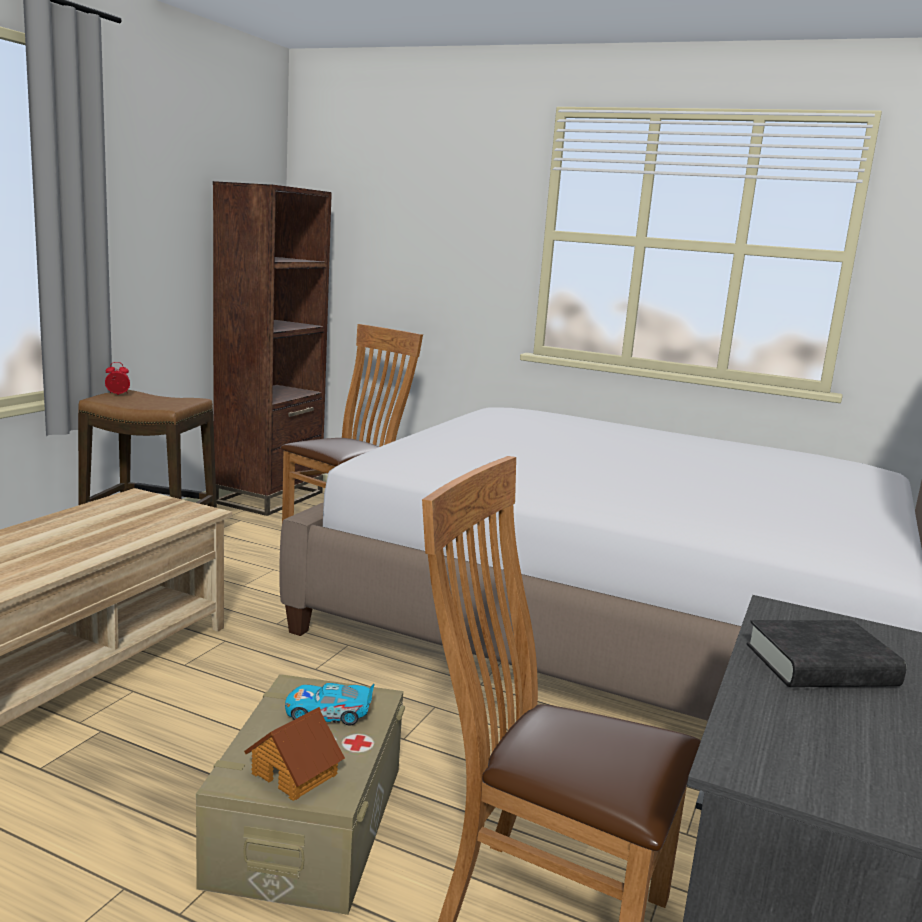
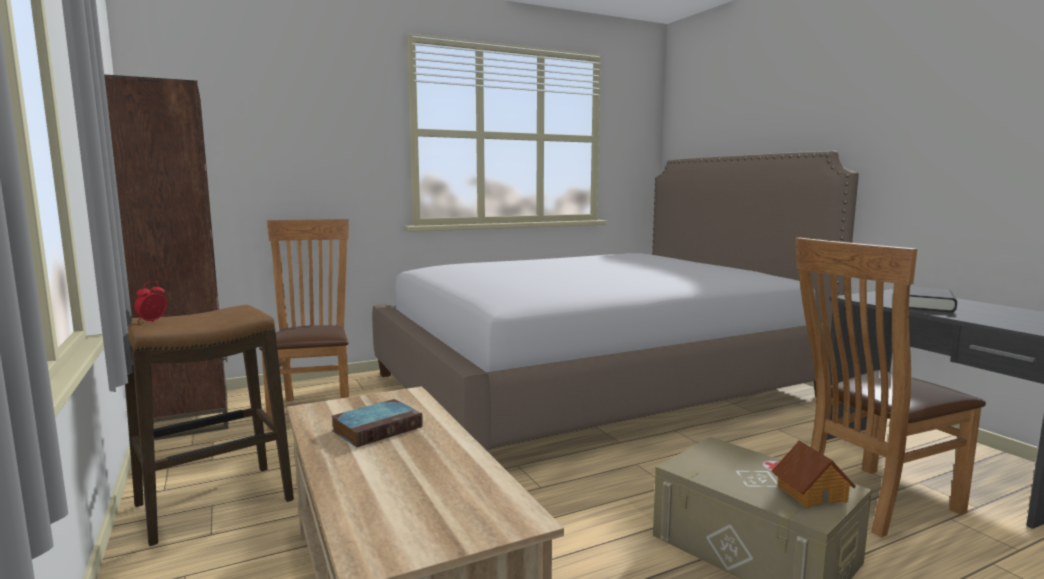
camera: 50 degrees left, 5 degrees down
toy car [285,683,375,726] -> none
none -> book [331,399,422,447]

